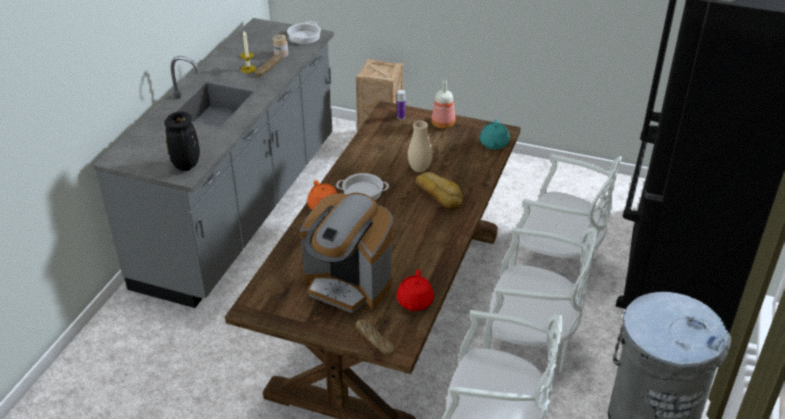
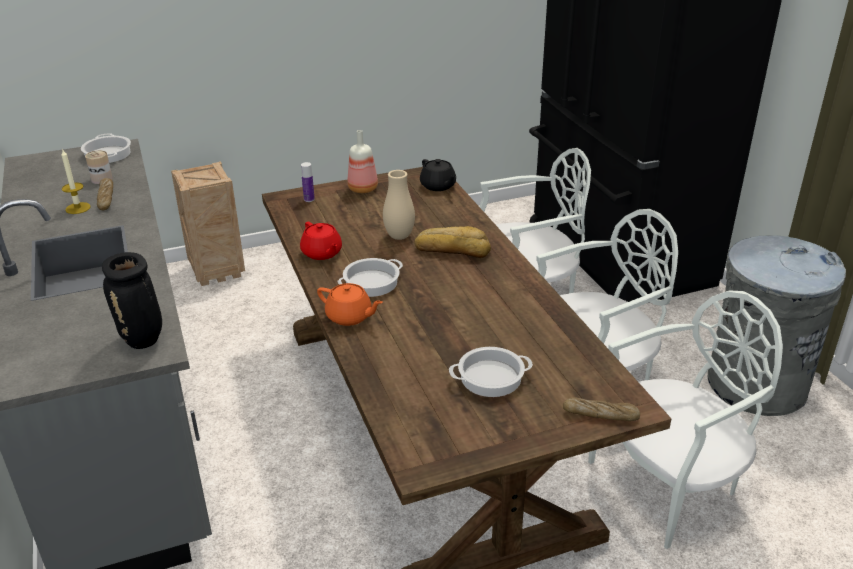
camera: 40 degrees left, 5 degrees down
coffee machine [300,193,392,313] -> cooking pot [449,347,533,397]
red teapot [397,269,434,311] -> red teapot moved to [300,222,342,260]
turquoise teapot [480,119,510,149] -> black teapot [420,159,456,191]

